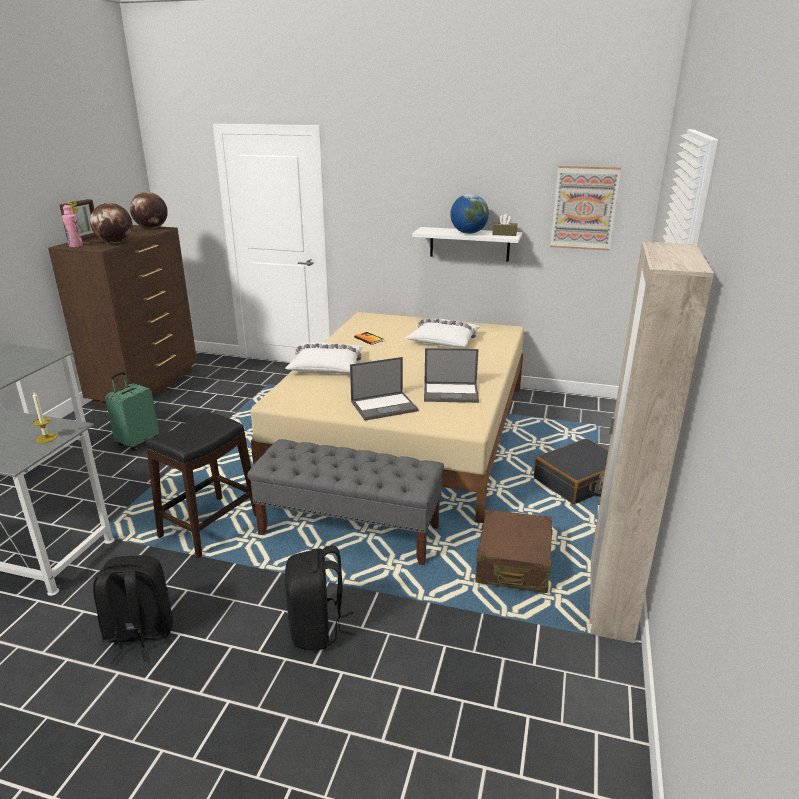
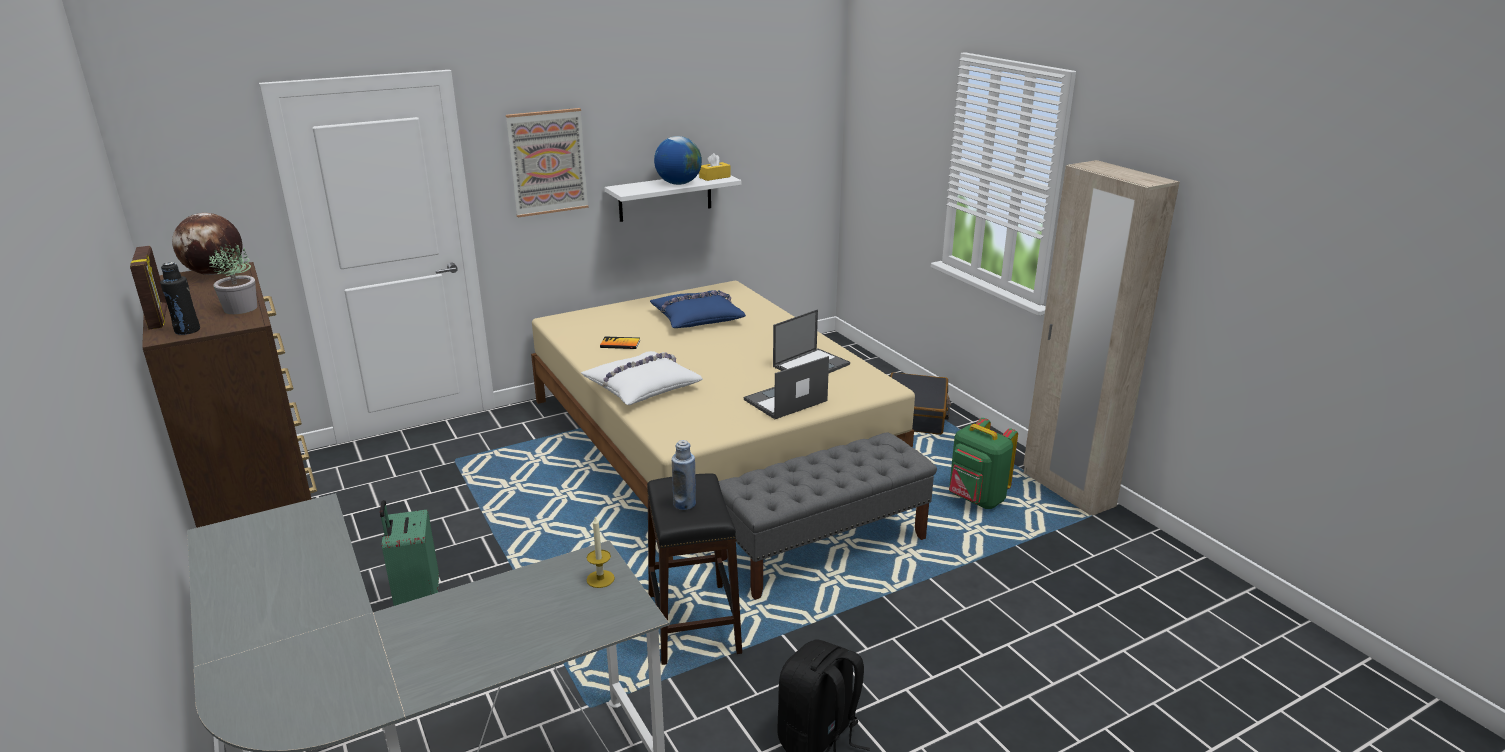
camera: 45 degrees left, 0 degrees up
pink bottle [62,205,83,247] -> black bottle [160,262,200,335]
globe [90,203,132,243] -> potted plant [209,244,257,314]
black backpack [285,546,356,651] -> none
laptop [350,357,418,421] -> laptop turned 150 degrees counterclockwise [744,356,829,419]
white pillow [406,319,481,347] -> blue pillow [650,290,746,328]
brown suitcase [475,509,552,593] -> green backpack [949,418,1018,509]
brown tissue box [493,214,517,236] -> yellow tissue box [699,153,731,181]
picture [550,166,621,251] -> picture moved to [506,108,589,217]
none -> blue bottle [672,440,696,510]

